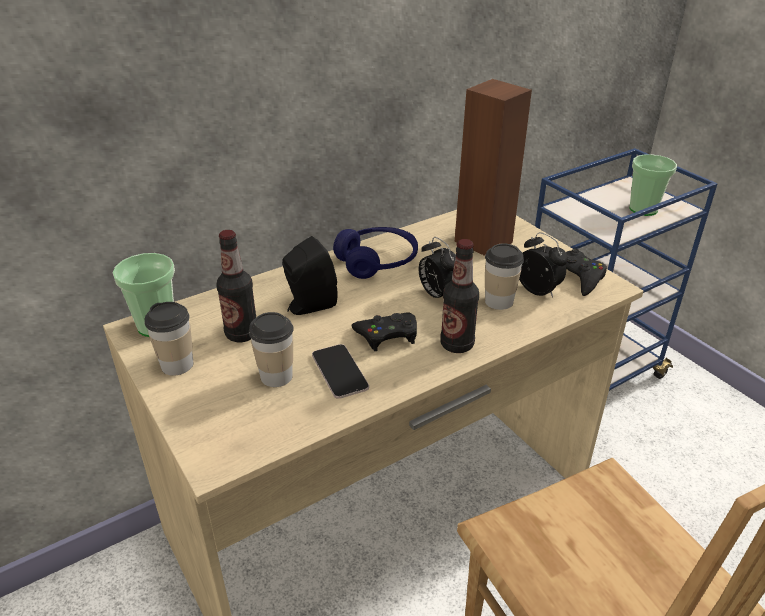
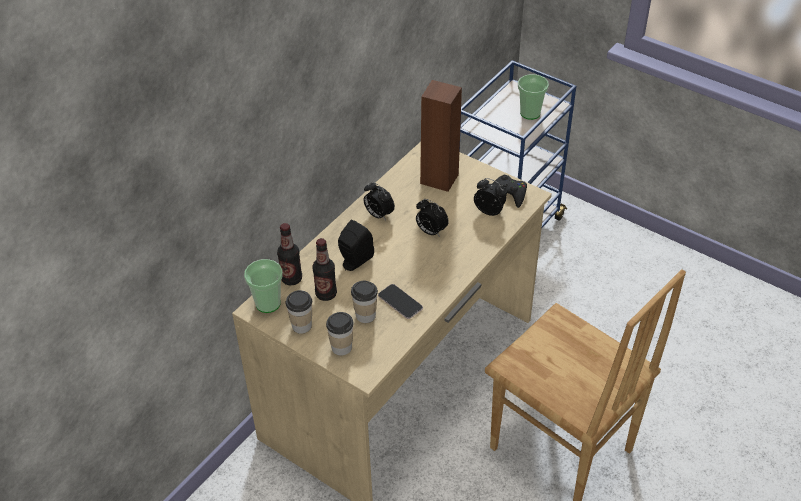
camera: 20 degrees left, 10 degrees up
blue headphones [333,227,418,279] -> alarm clock [363,182,395,221]
black game controller [351,312,417,351] -> none
bottle [440,239,479,353] -> bottle moved to [277,223,302,285]
cup [485,243,524,310] -> cup moved to [326,312,354,356]

